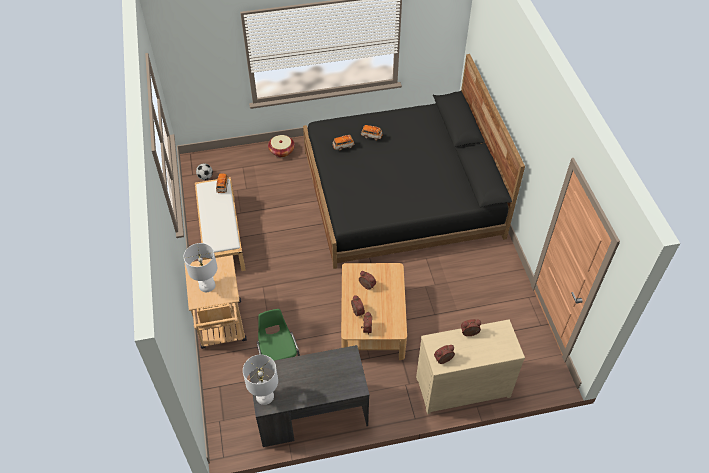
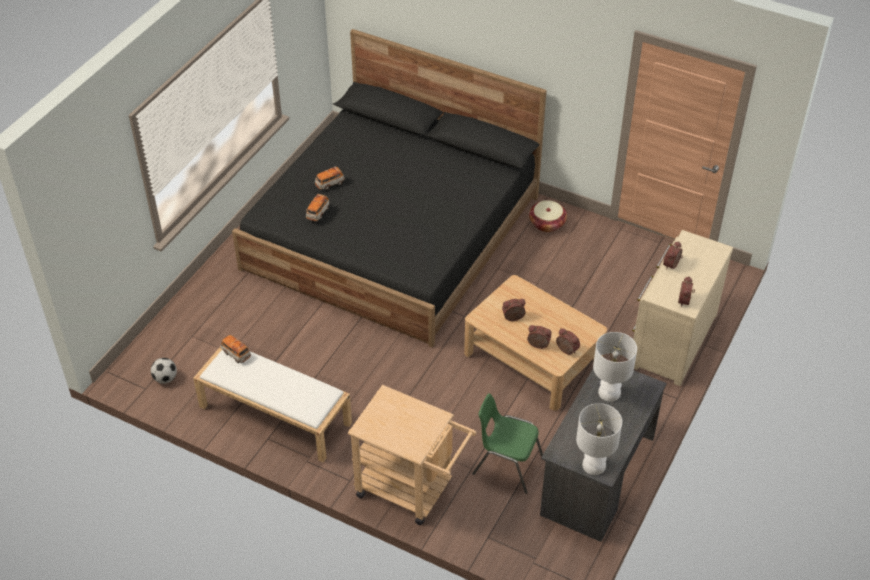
camera: 50 degrees left, 5 degrees down
white table lamp [184,243,217,292] -> white table lamp moved to [593,332,637,402]
basket [268,135,295,157] -> basket moved to [529,200,567,232]

